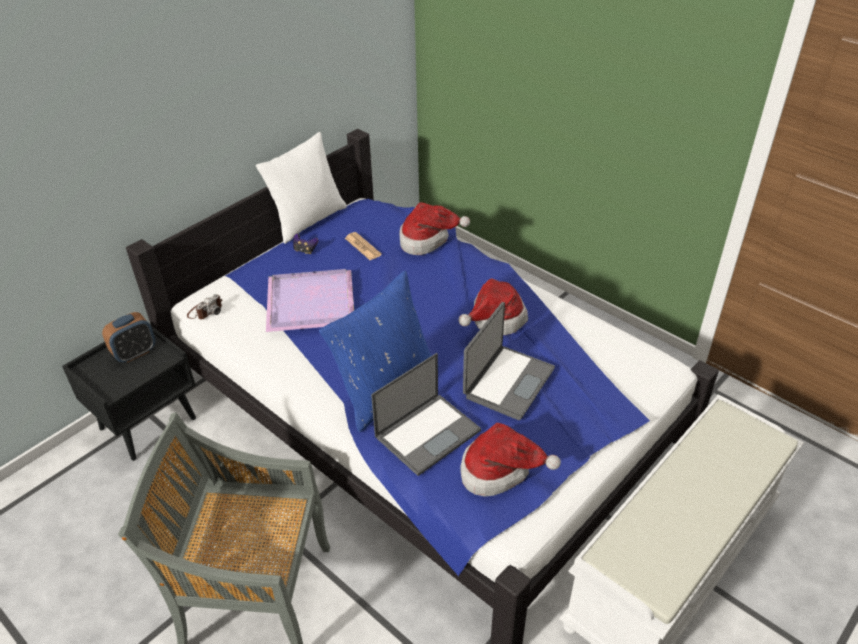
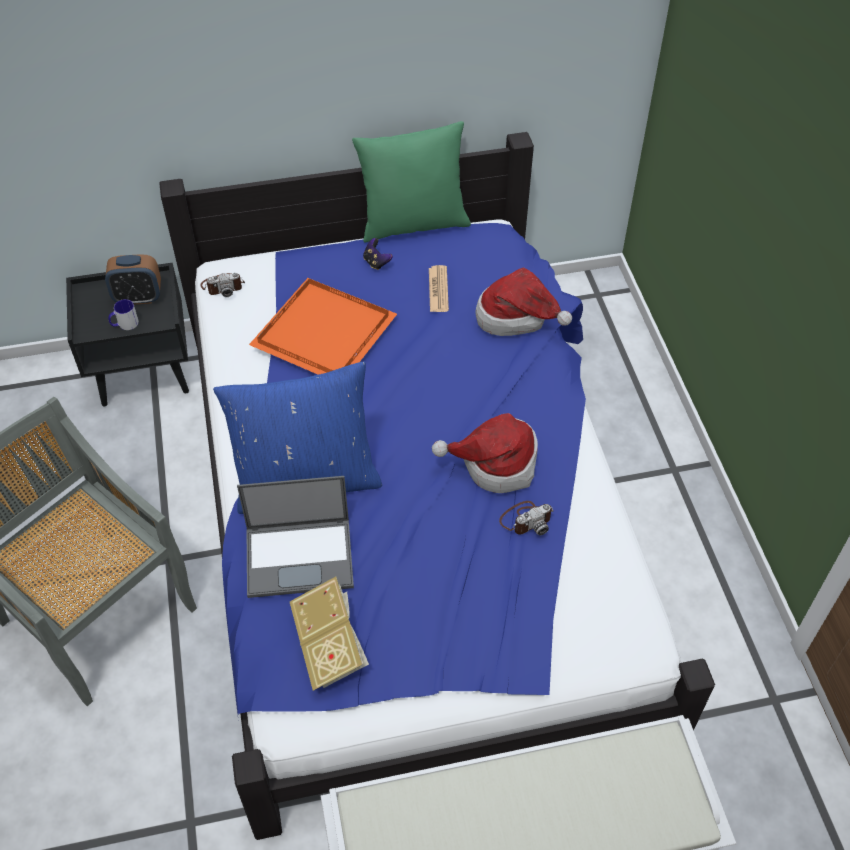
camera: 35 degrees right, 10 degrees up
white pillow [256,132,347,244] -> green pillow [352,121,471,243]
purple tray [266,269,354,332] -> orange tray [249,278,397,375]
hat [460,423,561,497] -> book [290,577,369,691]
laptop [463,302,555,420] -> none
none -> mug [108,299,139,330]
none -> camera [499,501,553,536]

